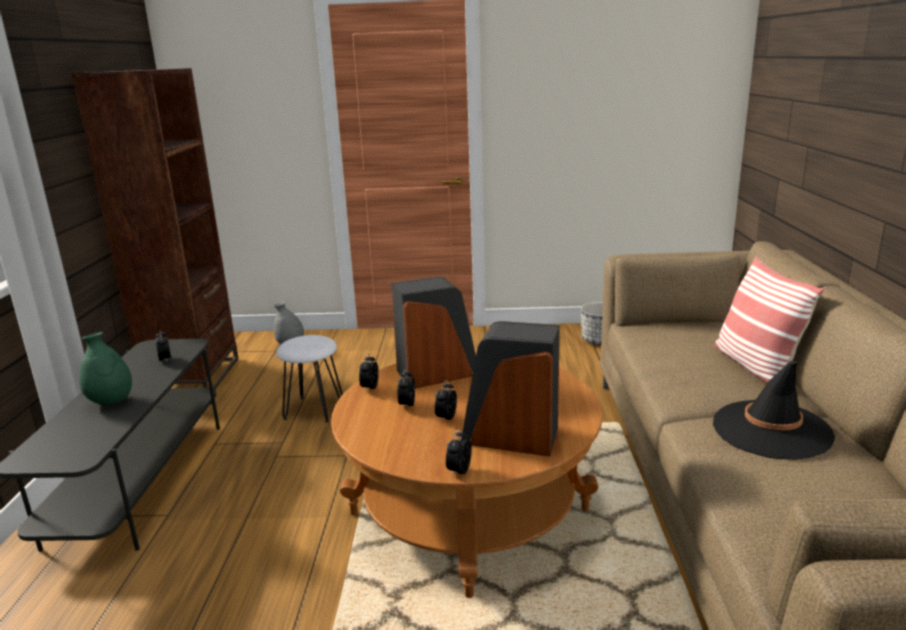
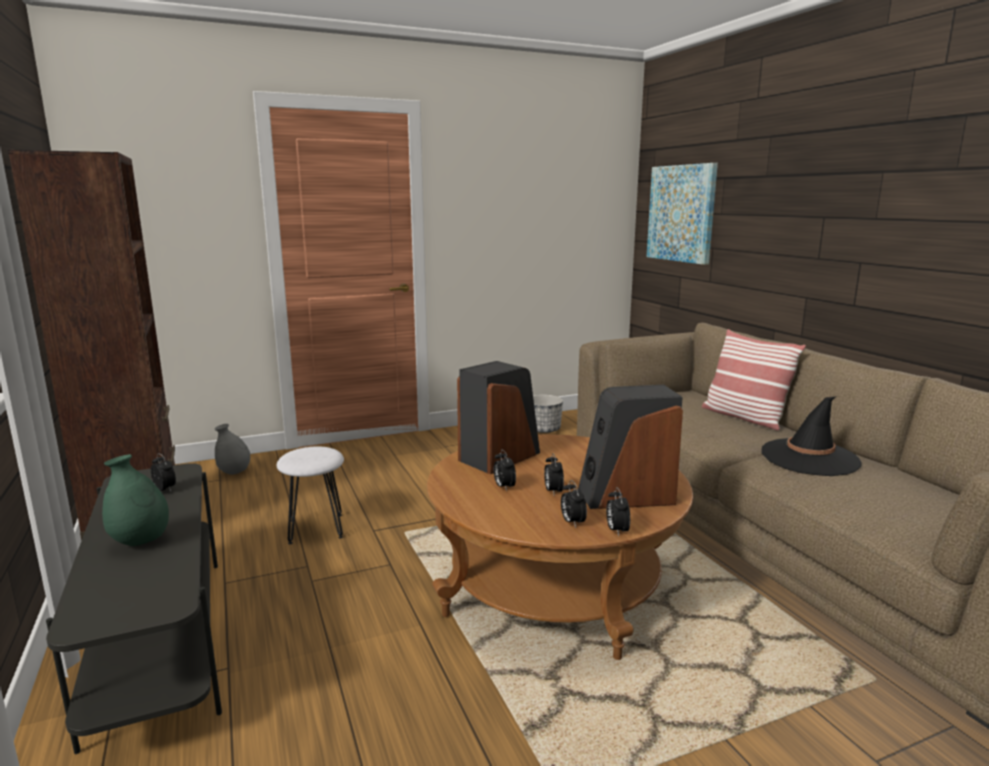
camera: 25 degrees left, 5 degrees down
alarm clock [359,353,379,392] -> alarm clock moved to [561,480,587,528]
none -> picture [646,163,718,265]

